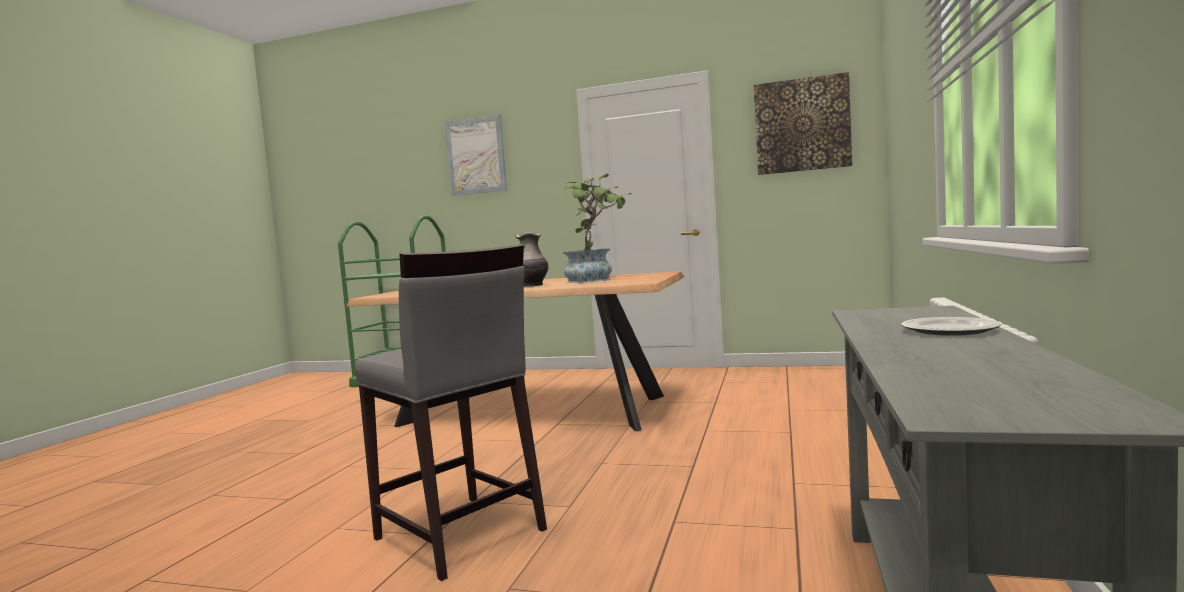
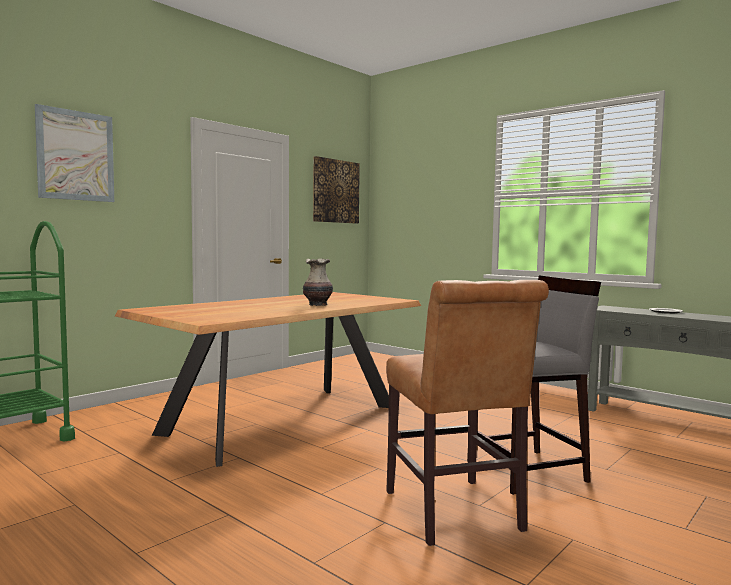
camera: 65 degrees left, 0 degrees up
potted plant [563,174,632,283] -> none
none -> brown chair [386,280,549,546]

